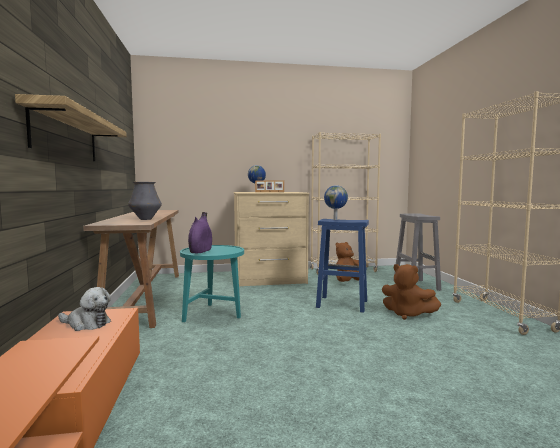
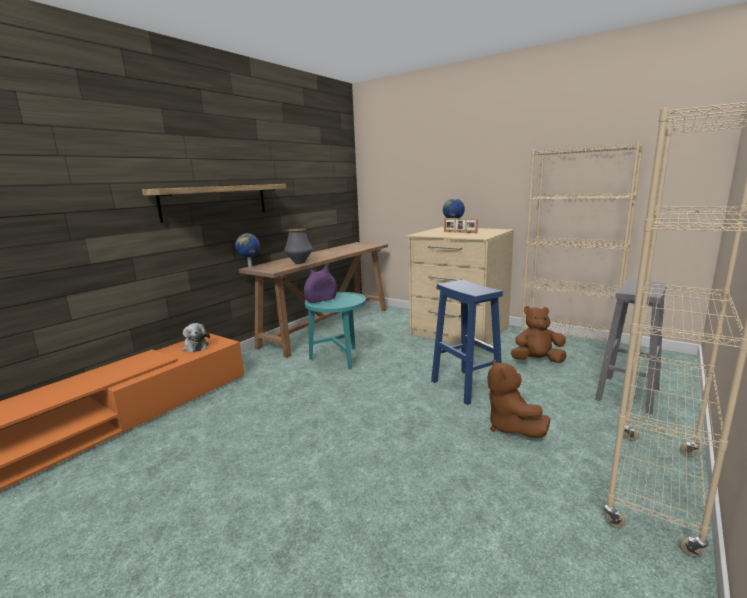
camera: 45 degrees right, 10 degrees up
globe [324,185,348,220] -> globe moved to [235,233,260,268]

